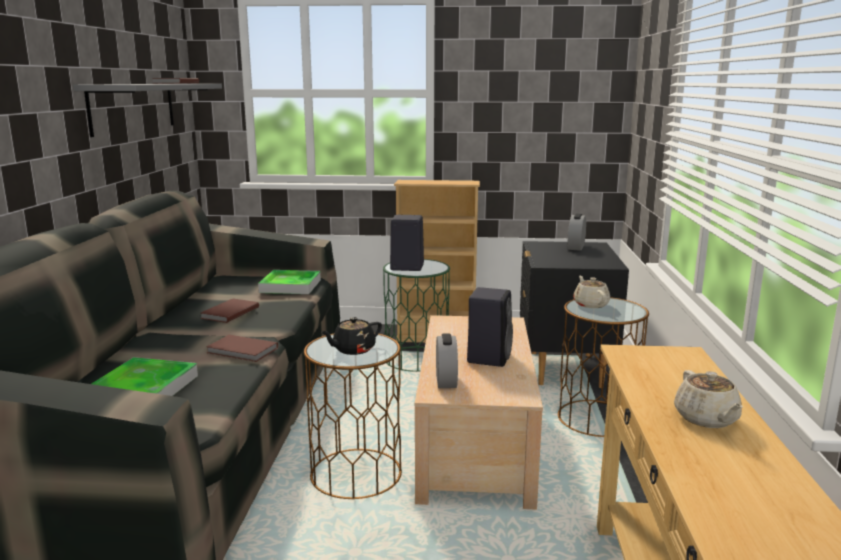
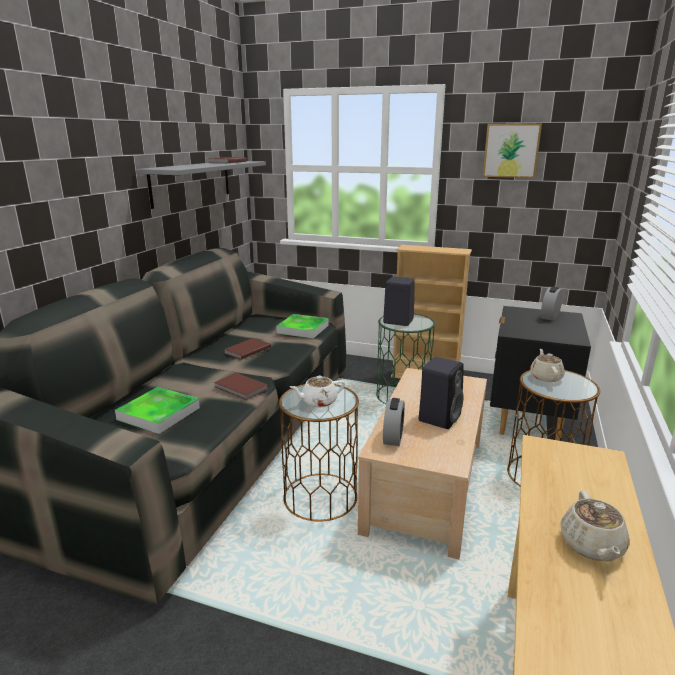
camera: 15 degrees right, 5 degrees up
black teapot [321,317,382,355] -> white teapot [290,376,345,408]
none -> picture [483,123,542,178]

